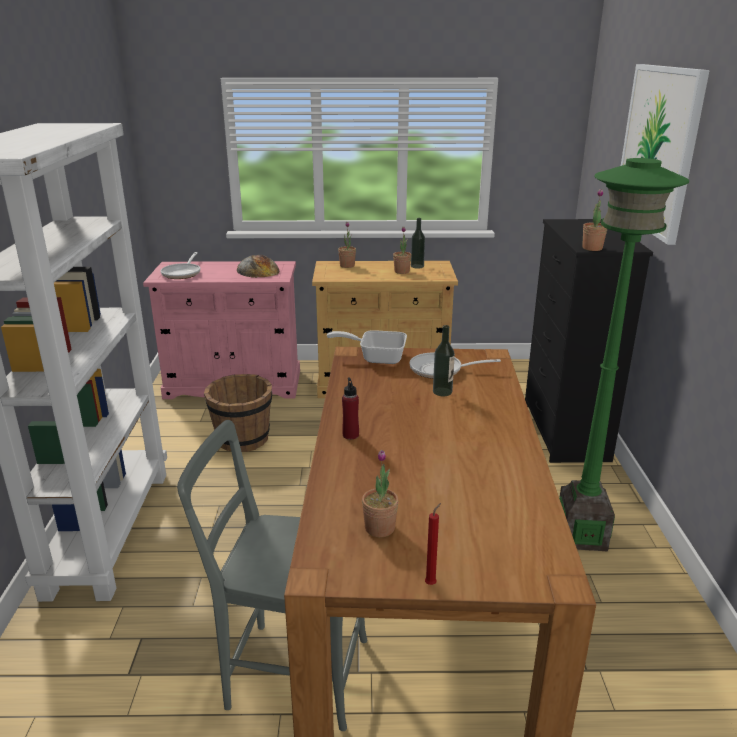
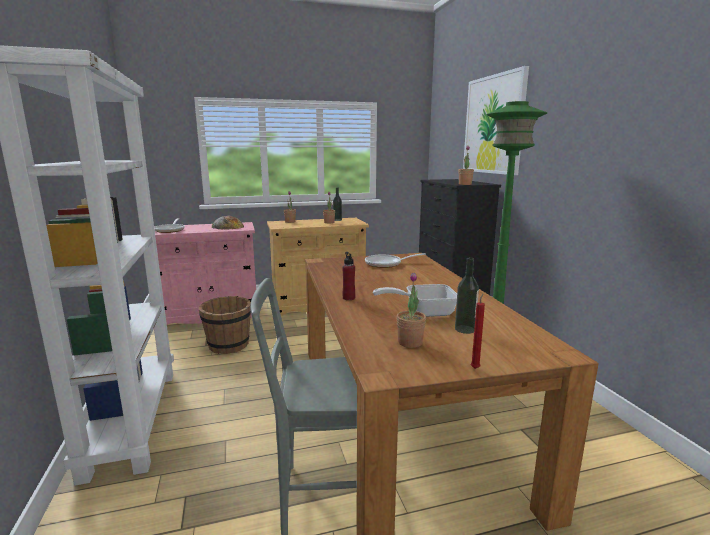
camera: 15 degrees left, 10 degrees down
frying pan [327,330,407,364] -> frying pan moved to [373,284,457,317]
bottle [433,325,455,396] -> bottle moved to [455,258,479,334]

